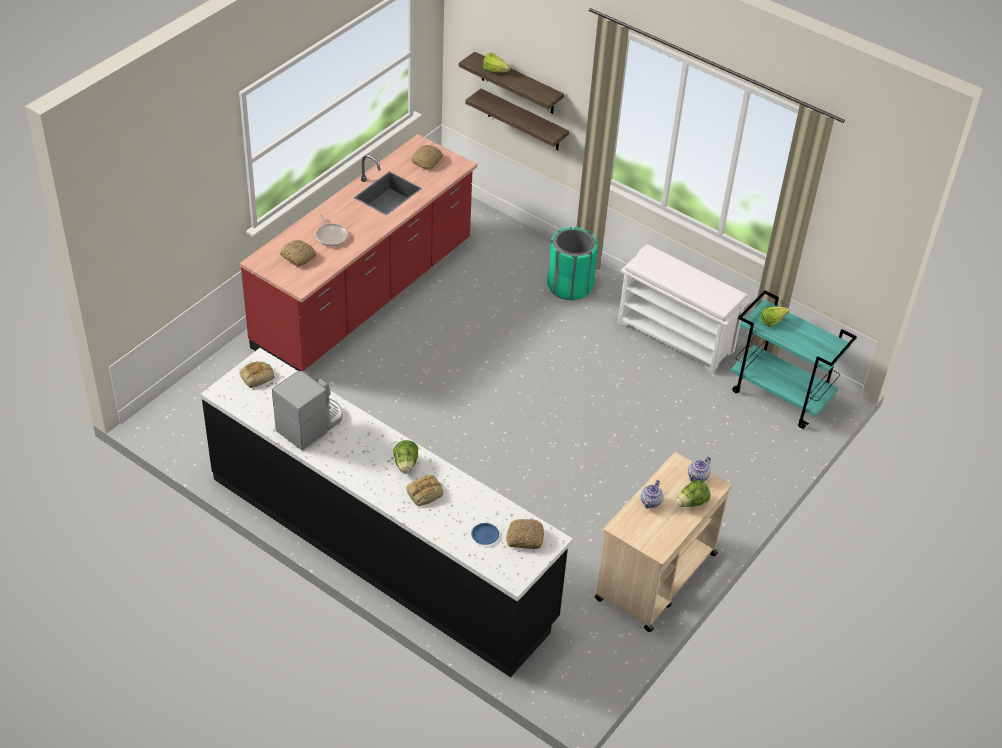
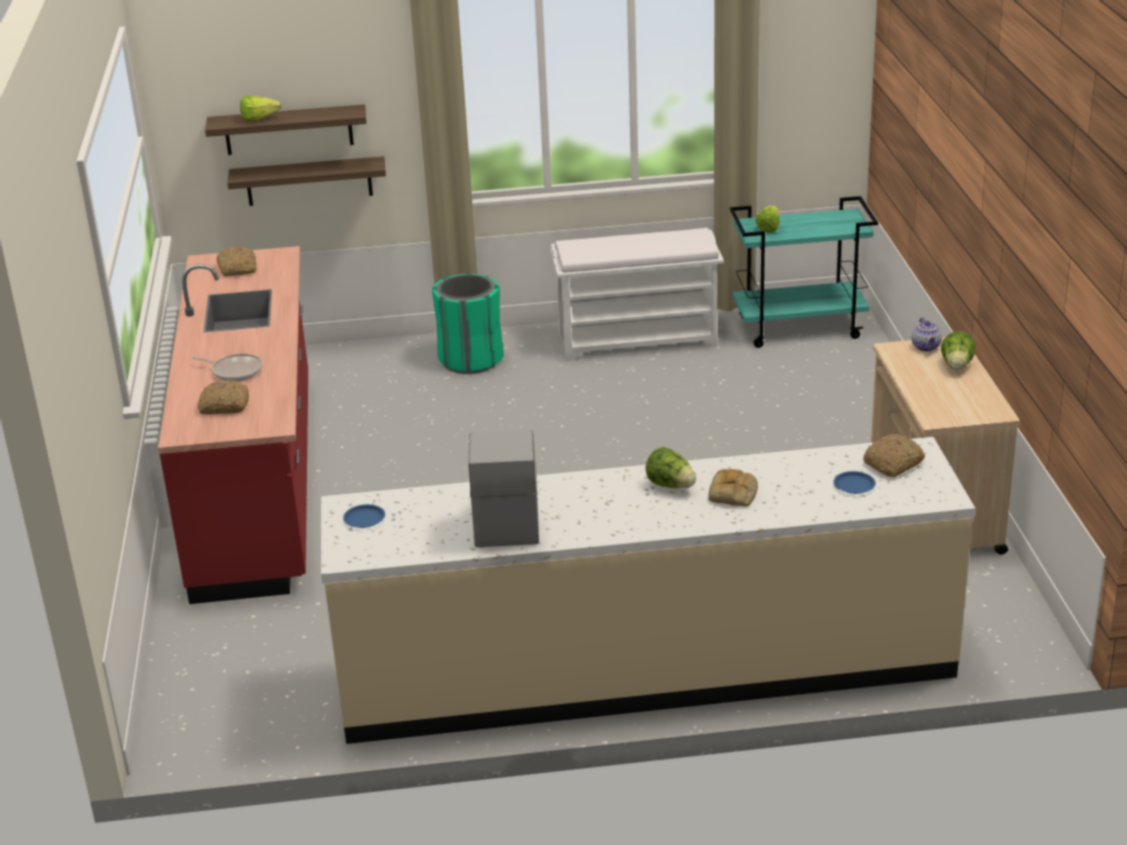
camera: 40 degrees left, 15 degrees down
black counter [201,348,573,677] -> beige counter [321,437,975,744]
bread [240,361,274,388] -> blue plate [343,504,385,528]
teapot [641,480,663,508] -> none

